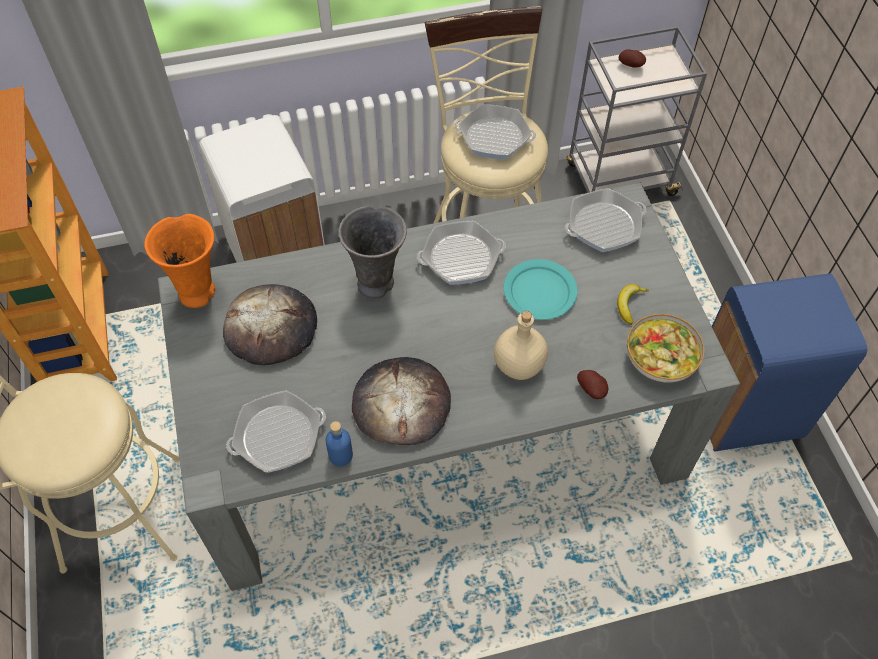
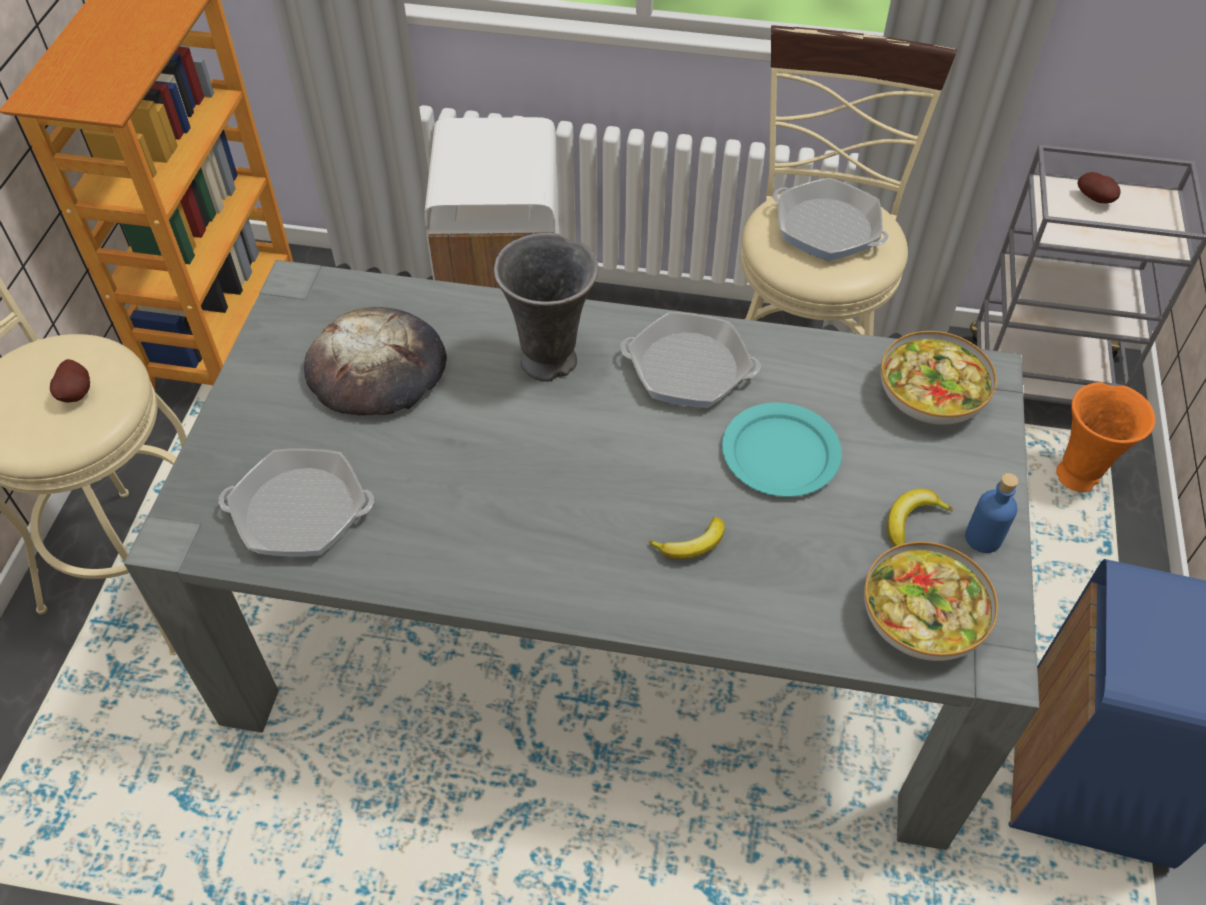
camera: 25 degrees right, 5 degrees down
orange vase [144,214,215,308] -> orange vase moved to [1056,382,1155,492]
blue bottle [326,421,353,467] -> blue bottle moved to [965,473,1019,553]
bread [352,357,451,445] -> none
beige bottle [494,311,548,380] -> banana [648,517,725,559]
frying pan [565,188,647,252] -> bowl [881,331,997,425]
potato [577,370,608,399] -> potato moved to [50,359,90,403]

